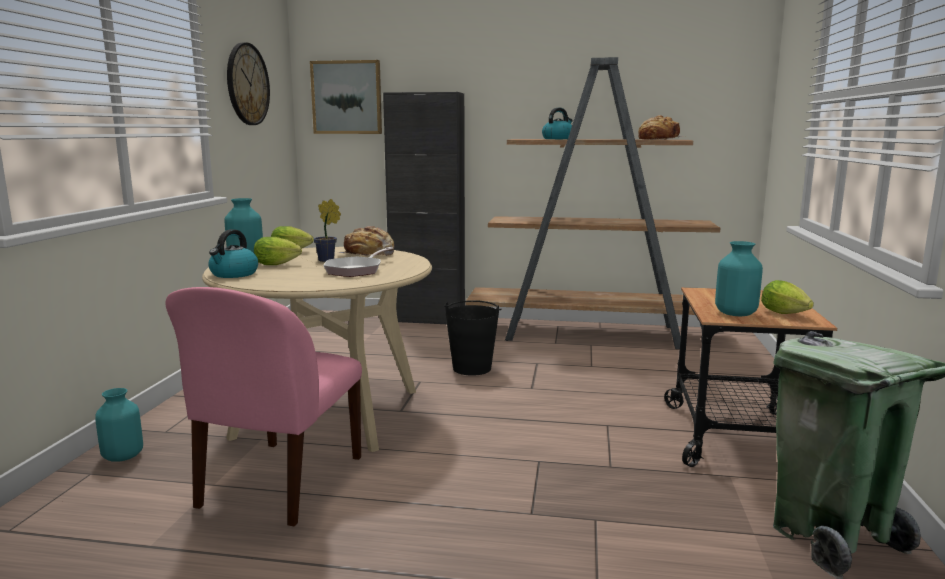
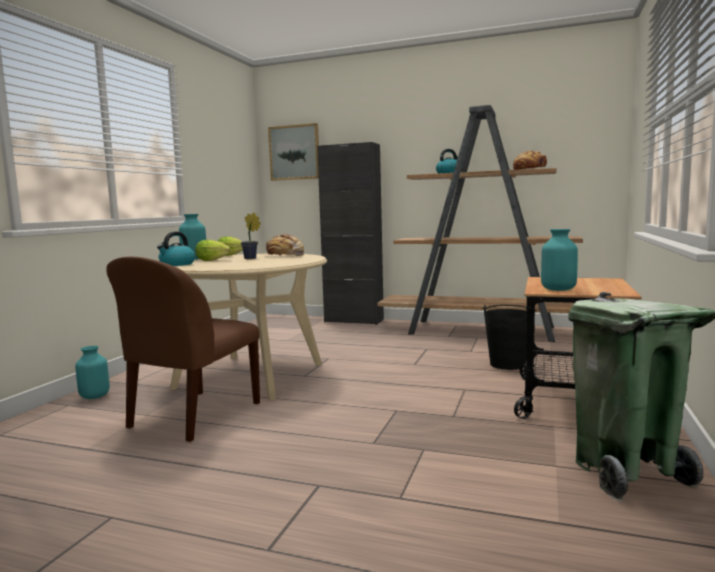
camera: 10 degrees right, 5 degrees down
pink chair [166,287,362,526] -> brown chair [106,257,260,442]
wall clock [227,42,270,125] -> none
frying pan [324,247,393,277] -> none
black bucket [444,300,502,376] -> black bucket moved to [482,305,536,370]
lettuce [761,280,814,314] -> none

